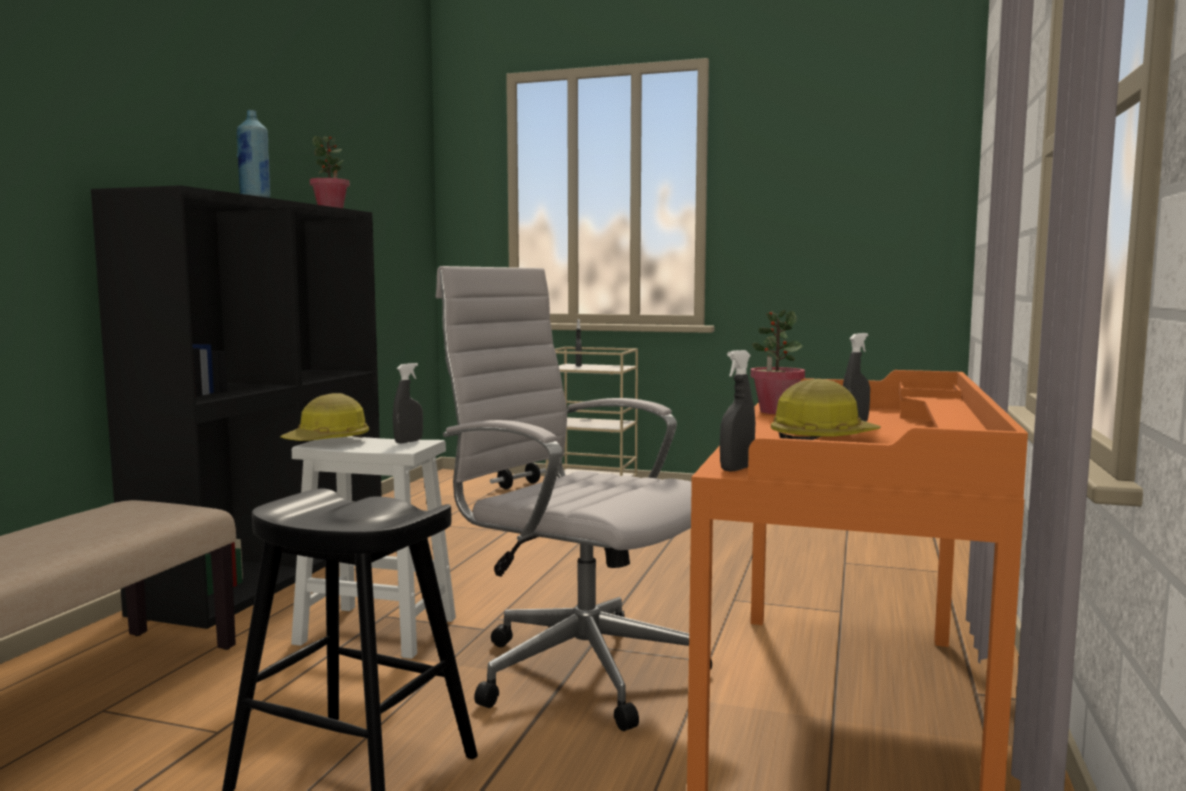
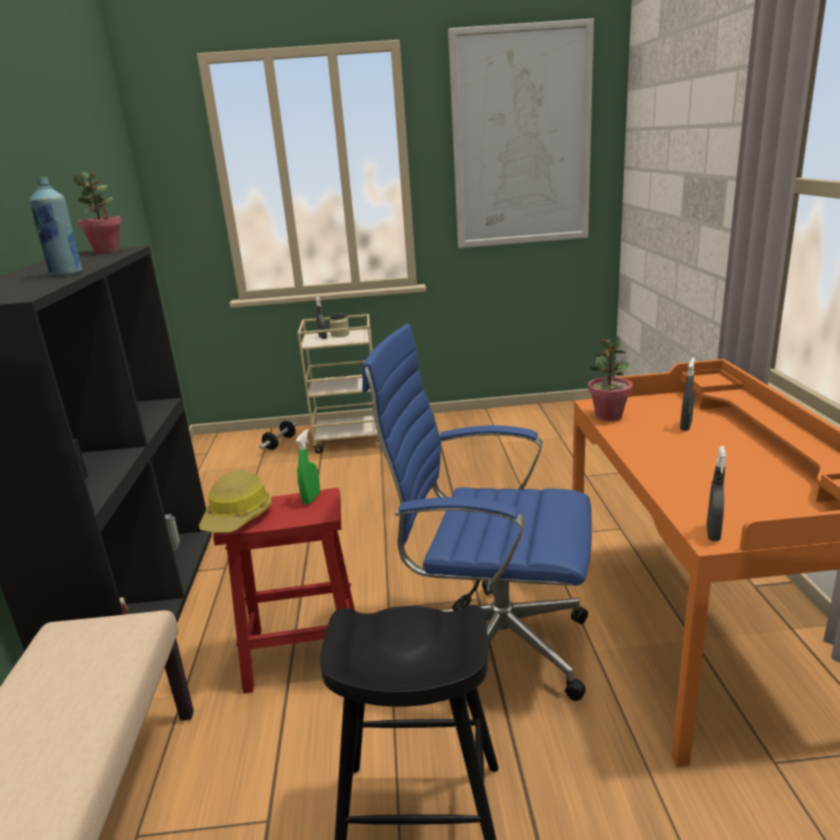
camera: 20 degrees left, 15 degrees up
white stool [291,436,456,659] -> red stool [213,488,355,693]
grey spray bottle [393,363,423,444] -> green spray bottle [296,429,320,505]
white office chair [436,266,712,731] -> blue office chair [362,324,592,701]
hard hat [771,379,881,440] -> none
none -> jar [329,313,350,337]
none -> picture [448,18,594,248]

